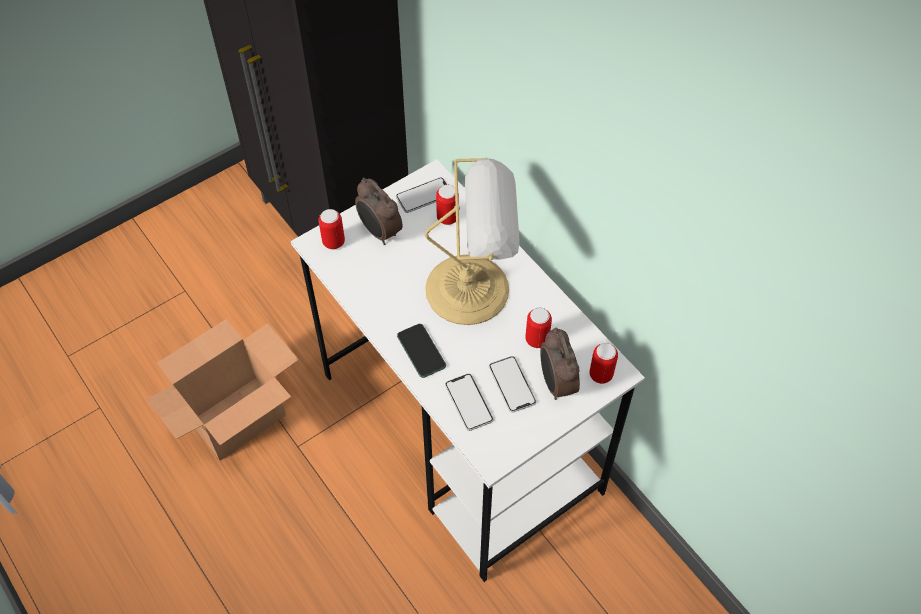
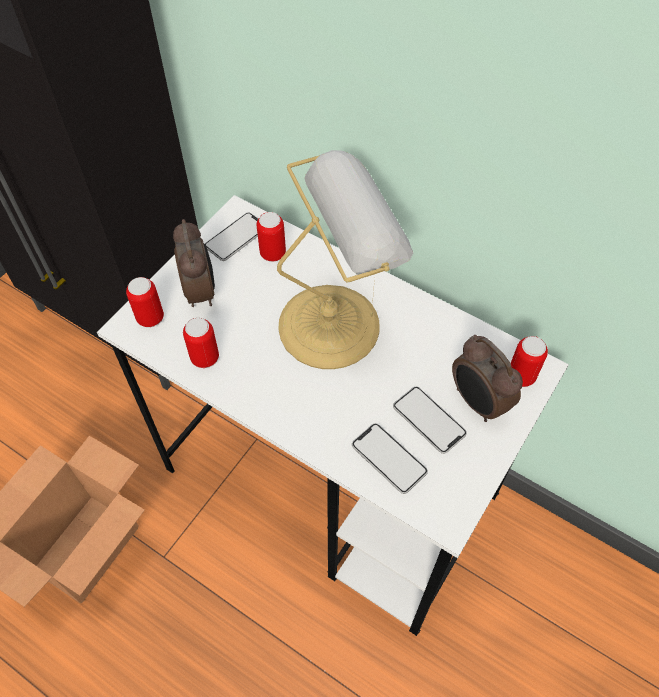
camera: 20 degrees left, 0 degrees up
alarm clock [355,178,402,245] -> alarm clock turned 135 degrees counterclockwise [173,219,215,307]
phone [397,324,446,378] -> none
can [525,308,552,348] -> can moved to [183,318,219,368]

